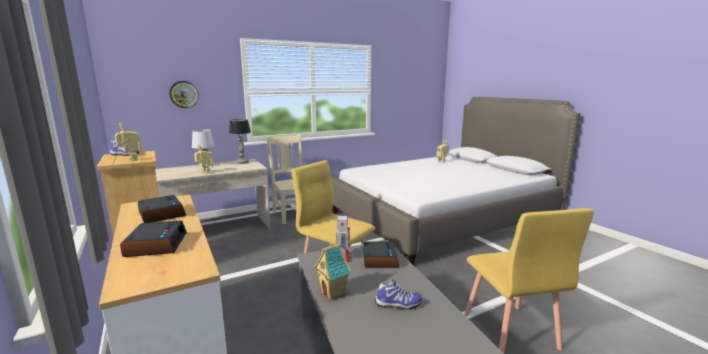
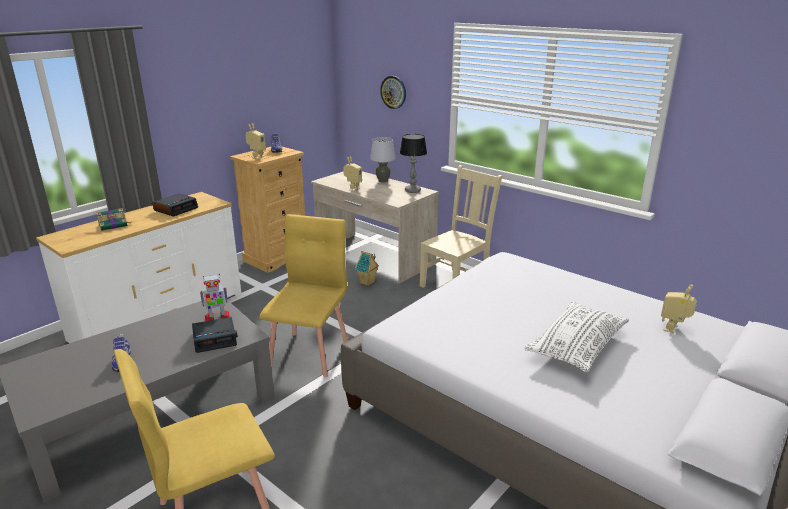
camera: 70 degrees right, 10 degrees up
alarm clock [120,221,187,257] -> book [96,208,131,231]
toy house [314,243,351,300] -> toy house moved to [355,251,379,286]
none -> white pillow [525,301,629,372]

